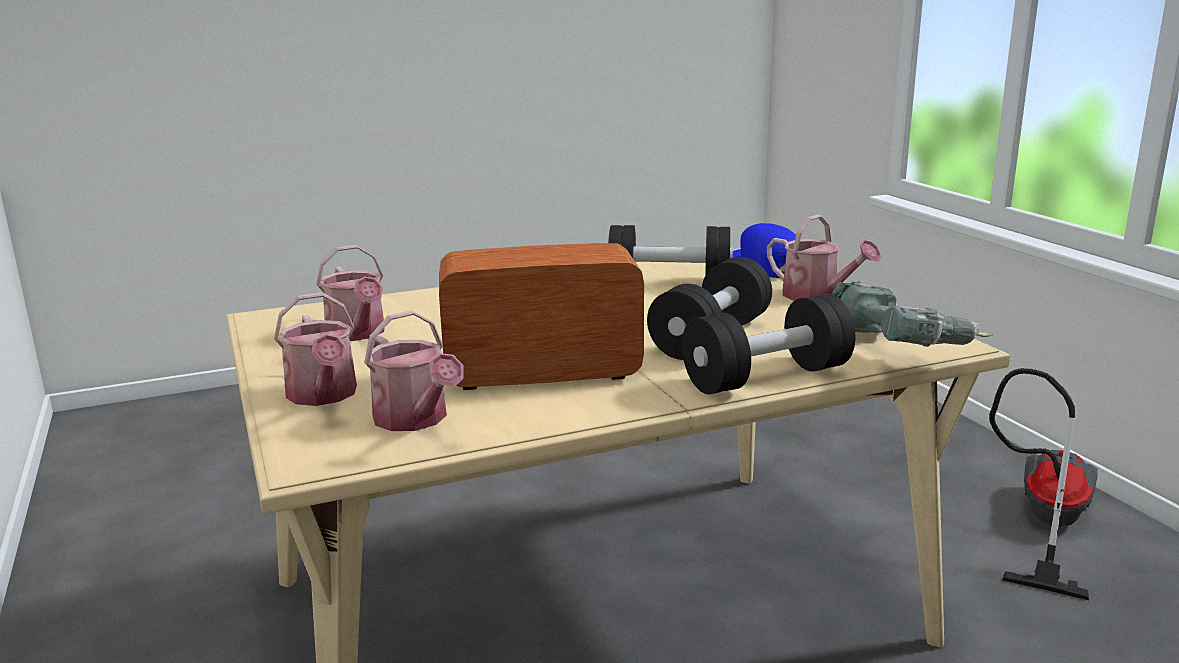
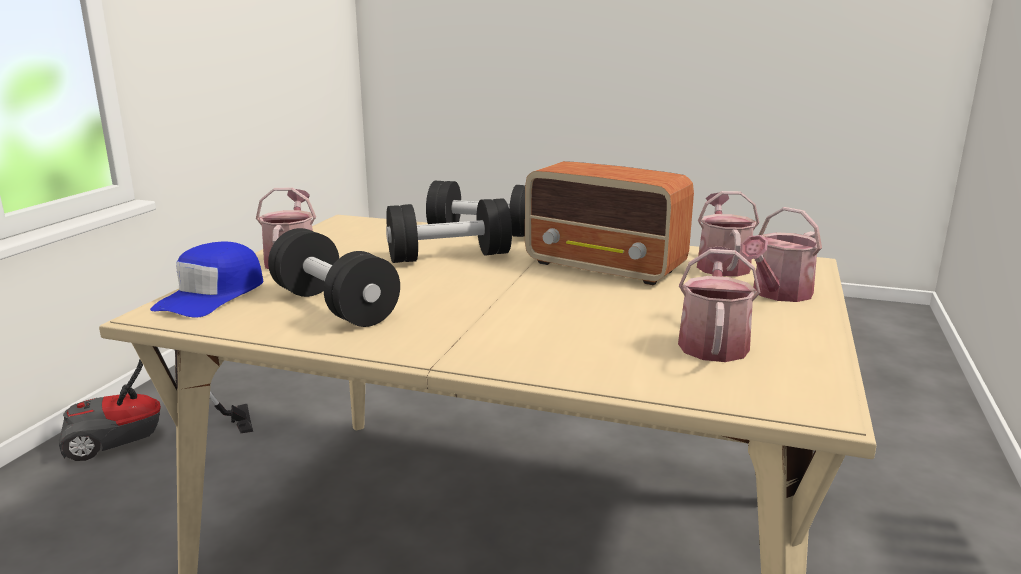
camera: 140 degrees left, 0 degrees up
watering can [274,292,357,406] -> watering can turned 150 degrees counterclockwise [740,207,822,302]
power drill [832,281,993,347] -> none

